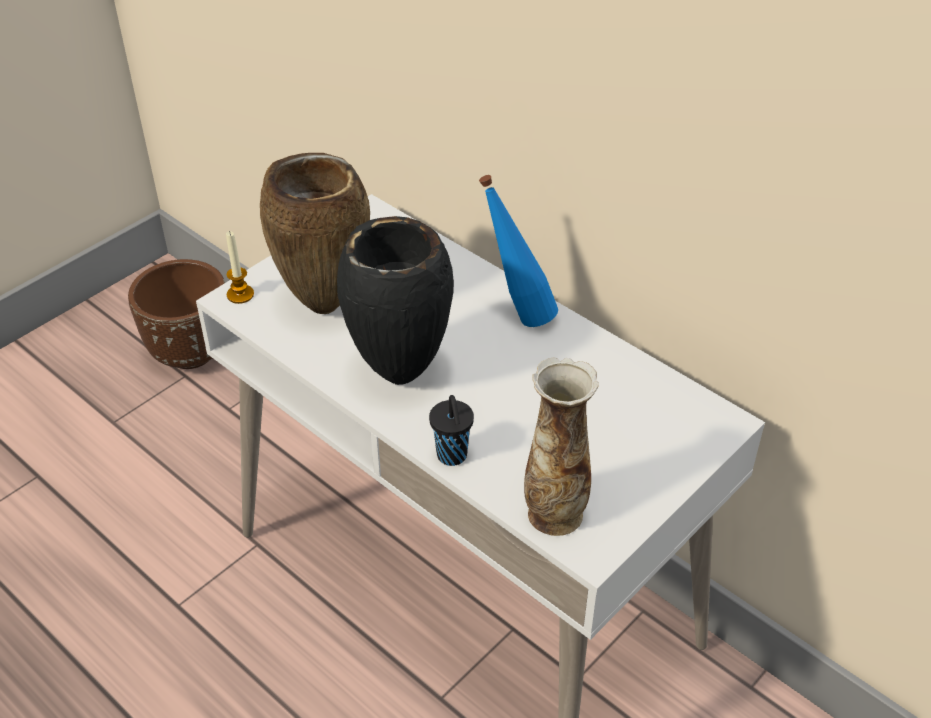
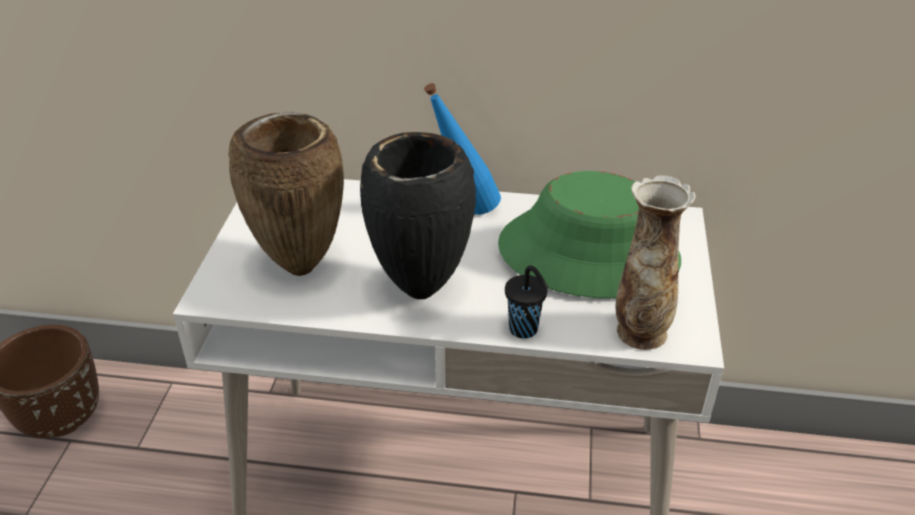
camera: 35 degrees left, 5 degrees down
candle [226,231,254,304] -> none
none -> green hat [498,171,681,298]

